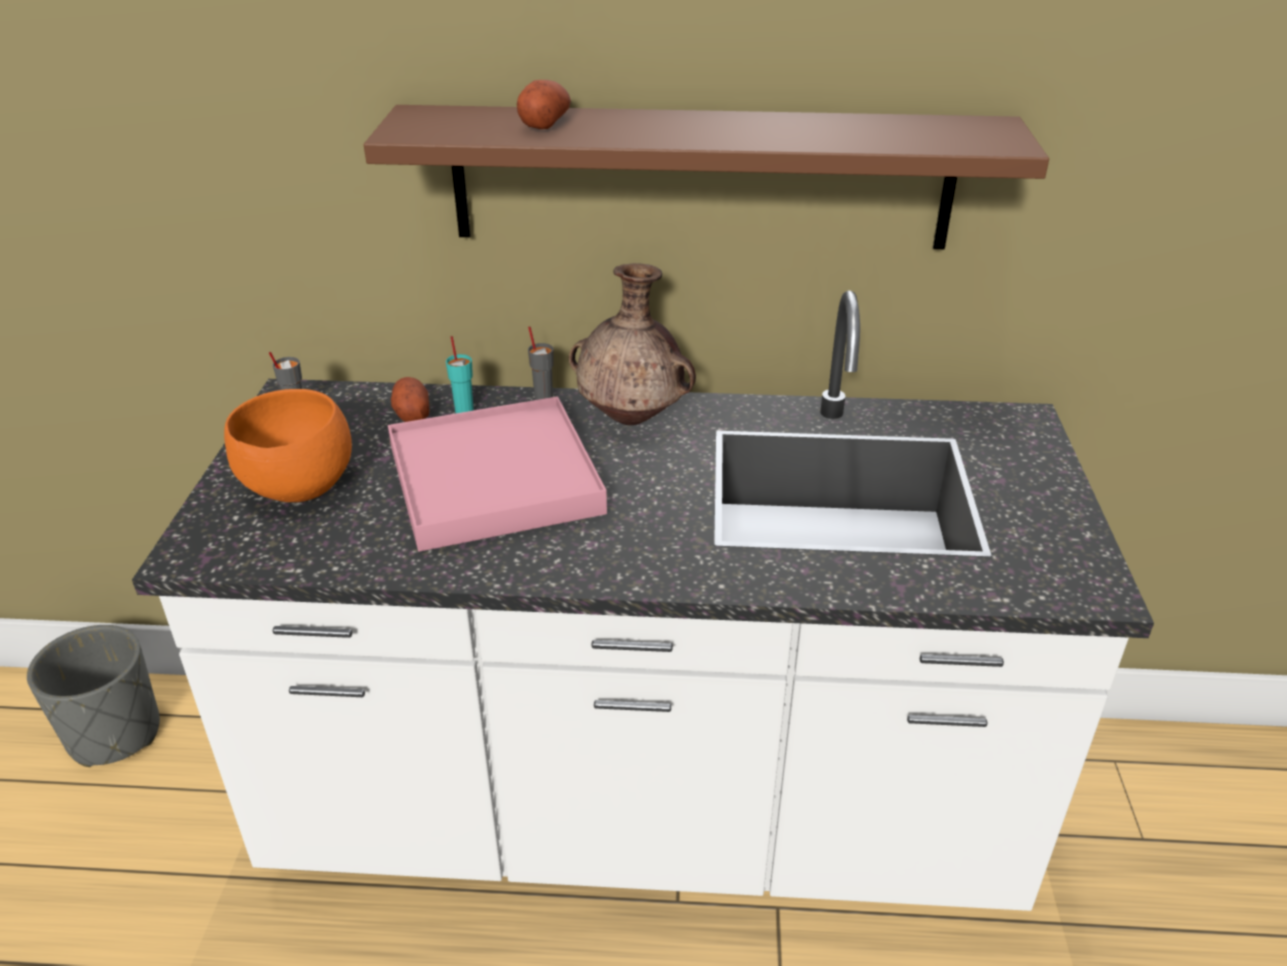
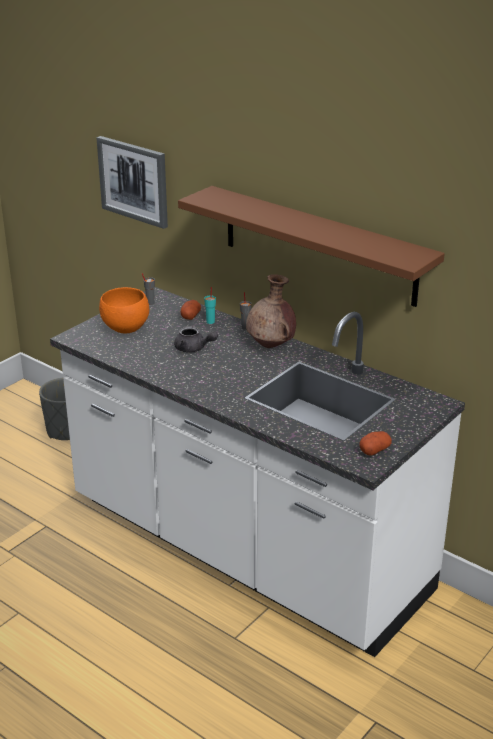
camera: 35 degrees right, 5 degrees down
pink tray [388,396,607,552] -> grey teapot [174,326,218,353]
potato [517,80,571,129] -> potato moved to [359,431,392,456]
none -> picture [97,136,168,229]

